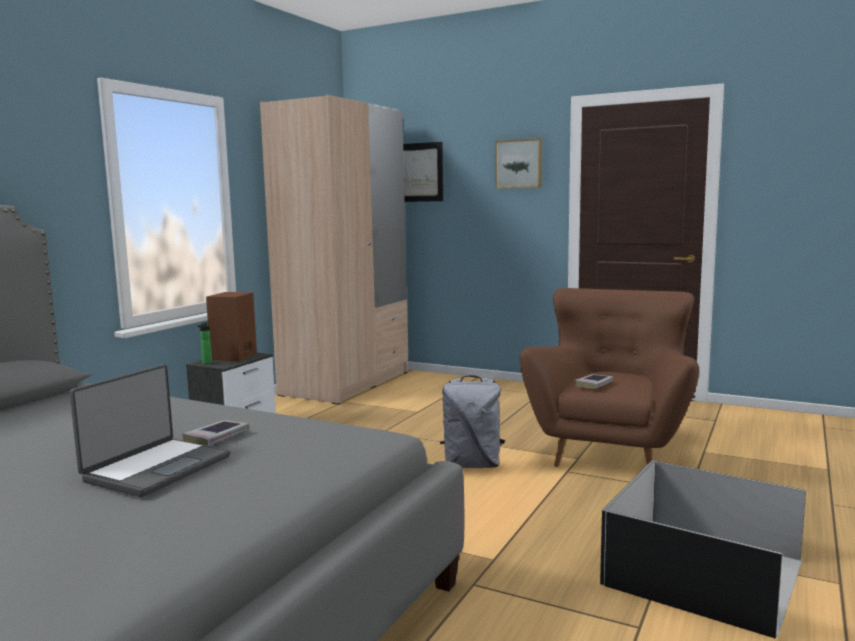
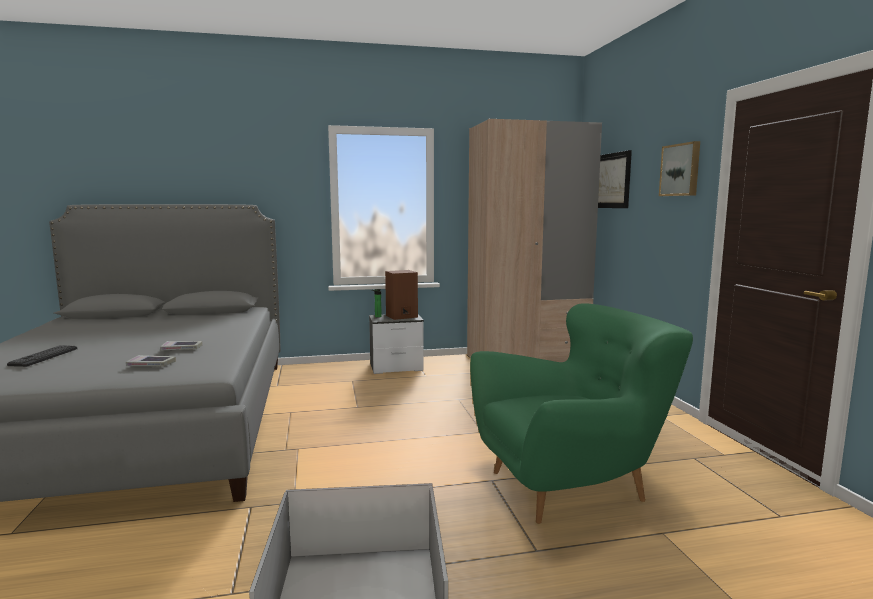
camera: 50 degrees right, 0 degrees up
laptop [69,364,230,497] -> none
grey backpack [440,375,505,468] -> none
brown armchair [520,288,699,467] -> green armchair [470,303,693,524]
book [575,374,614,388] -> book moved to [126,355,176,366]
none -> keyboard [7,345,77,367]

